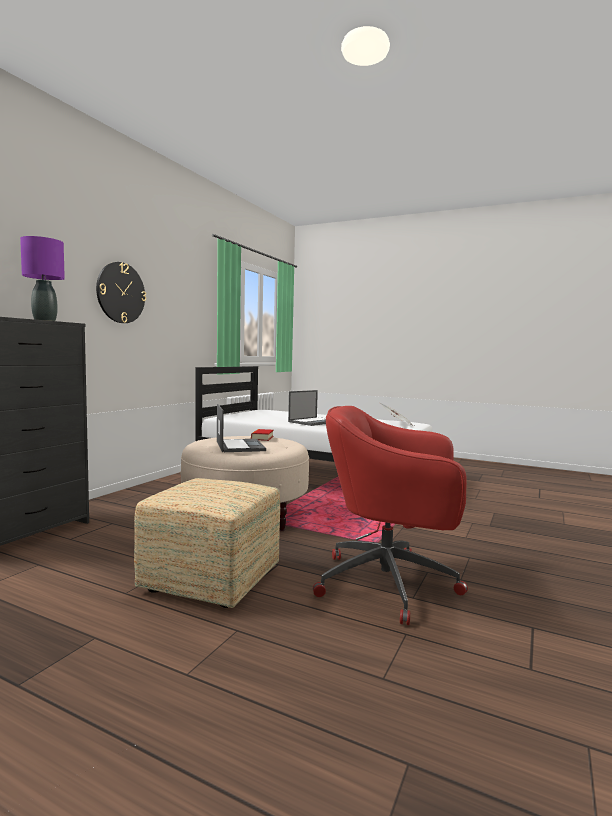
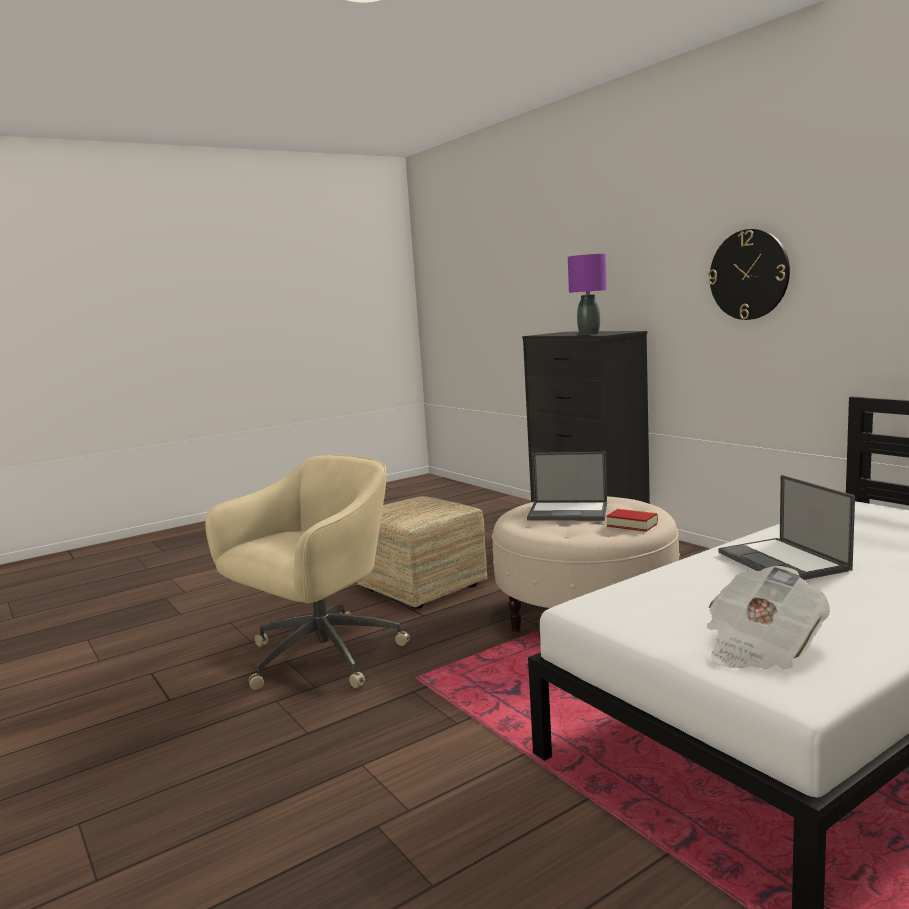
camera: 120 degrees right, 5 degrees up
red office chair [313,406,468,625] -> beige office chair [205,455,410,690]

